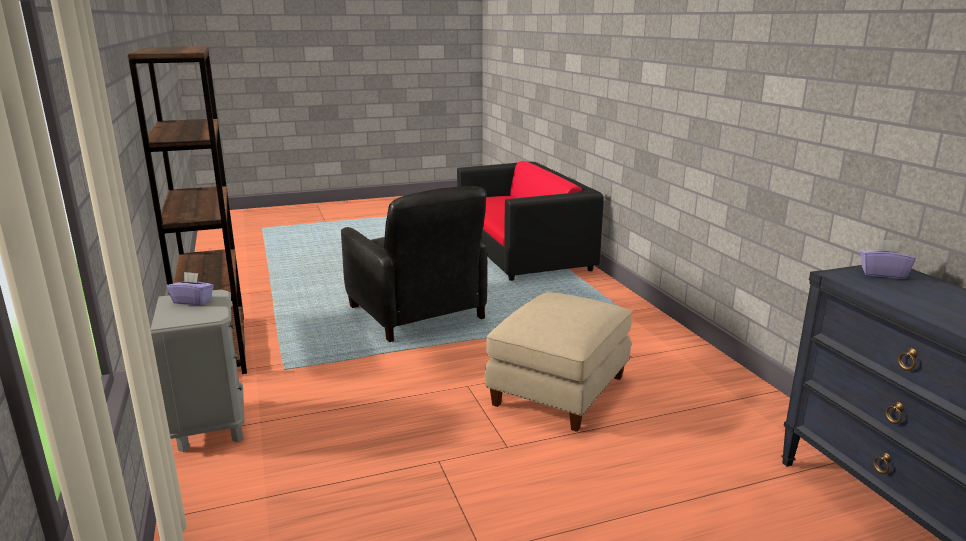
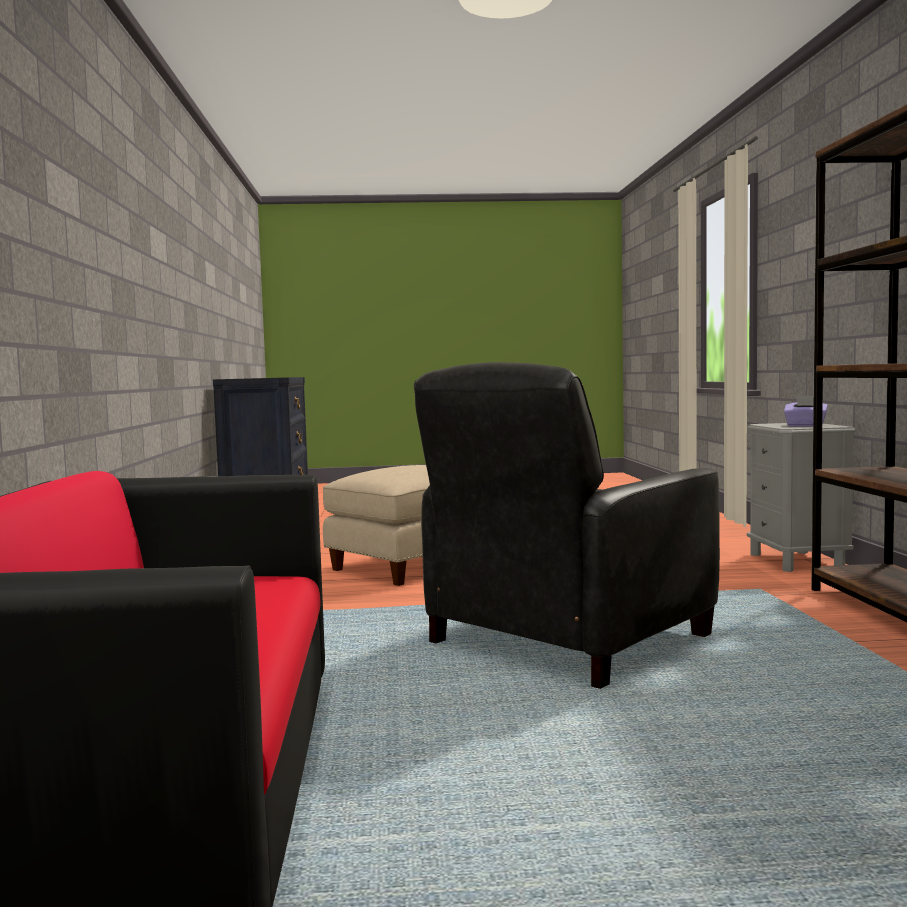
camera: 165 degrees left, 15 degrees down
black armchair [341,186,487,342] -> black armchair turned 120 degrees counterclockwise [414,362,720,689]
purple tissue box [860,239,916,279] -> none

